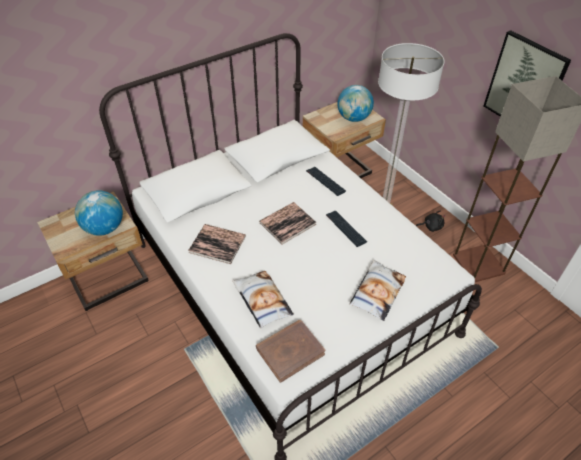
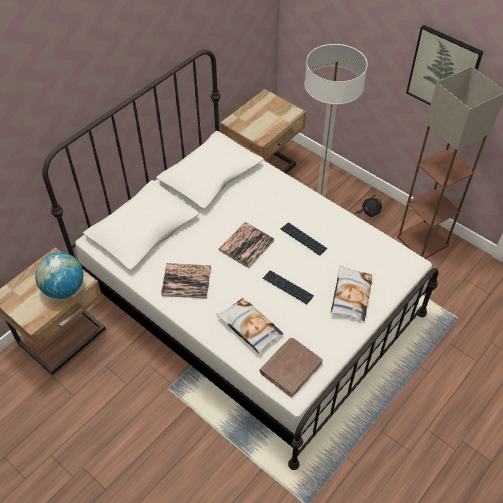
camera: 15 degrees left, 5 degrees up
keyboard [306,167,346,196] -> keyboard moved to [263,270,314,304]
globe [337,85,374,122] -> none

